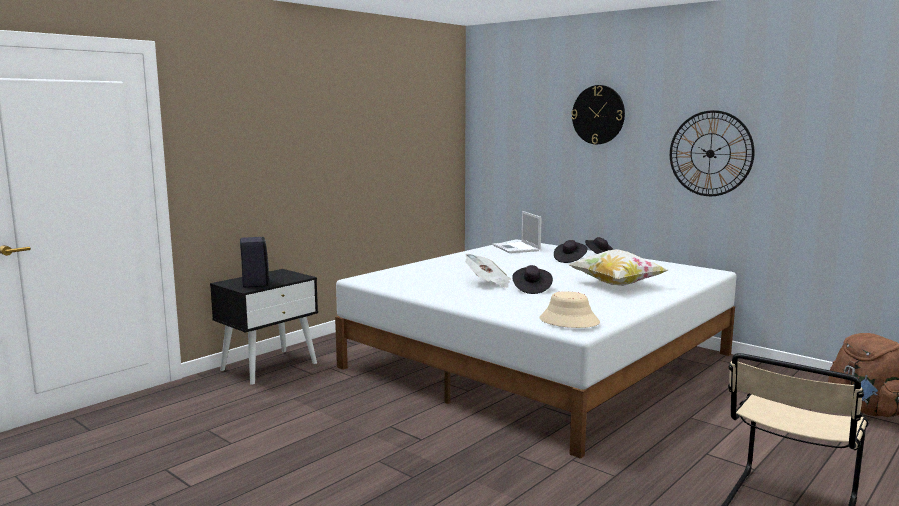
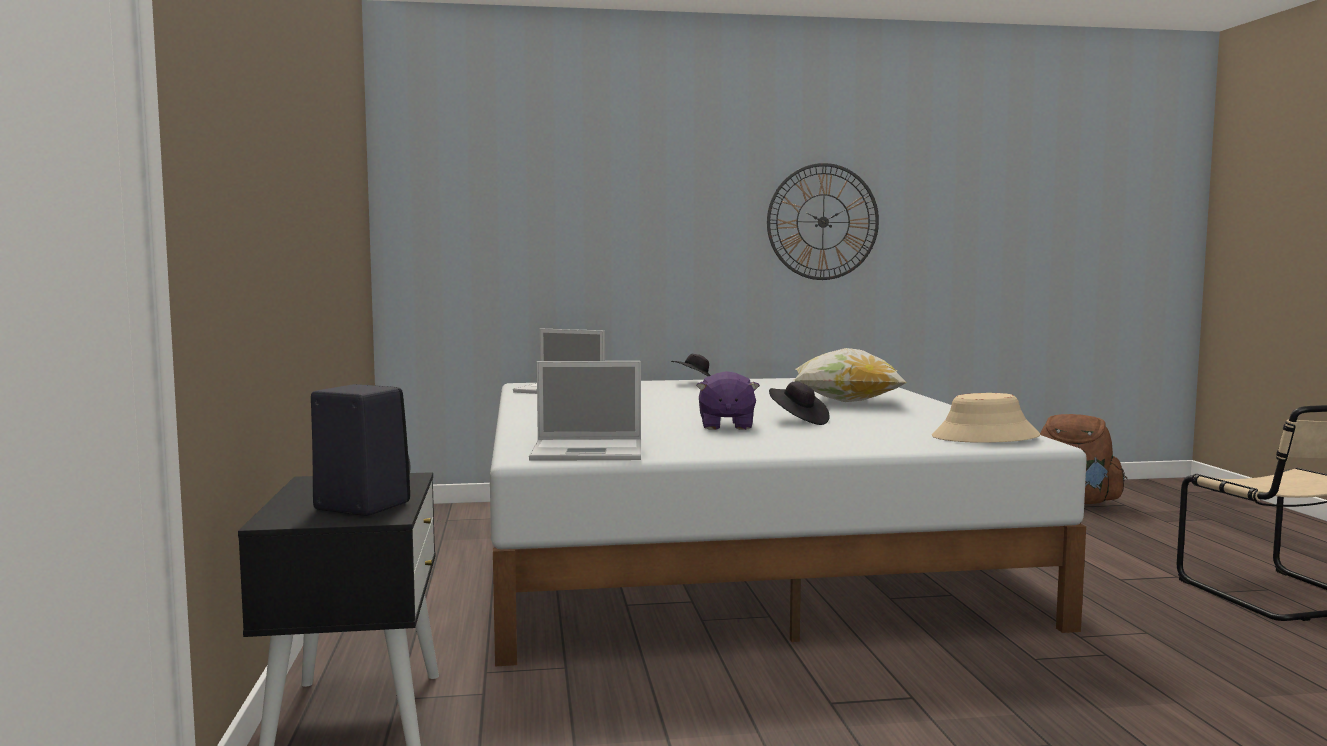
camera: 50 degrees left, 5 degrees down
newspaper [465,254,511,288] -> purple plush toy [696,371,760,430]
black hat [554,240,587,263] -> none
wall clock [571,85,625,144] -> none
none -> laptop [529,361,641,461]

